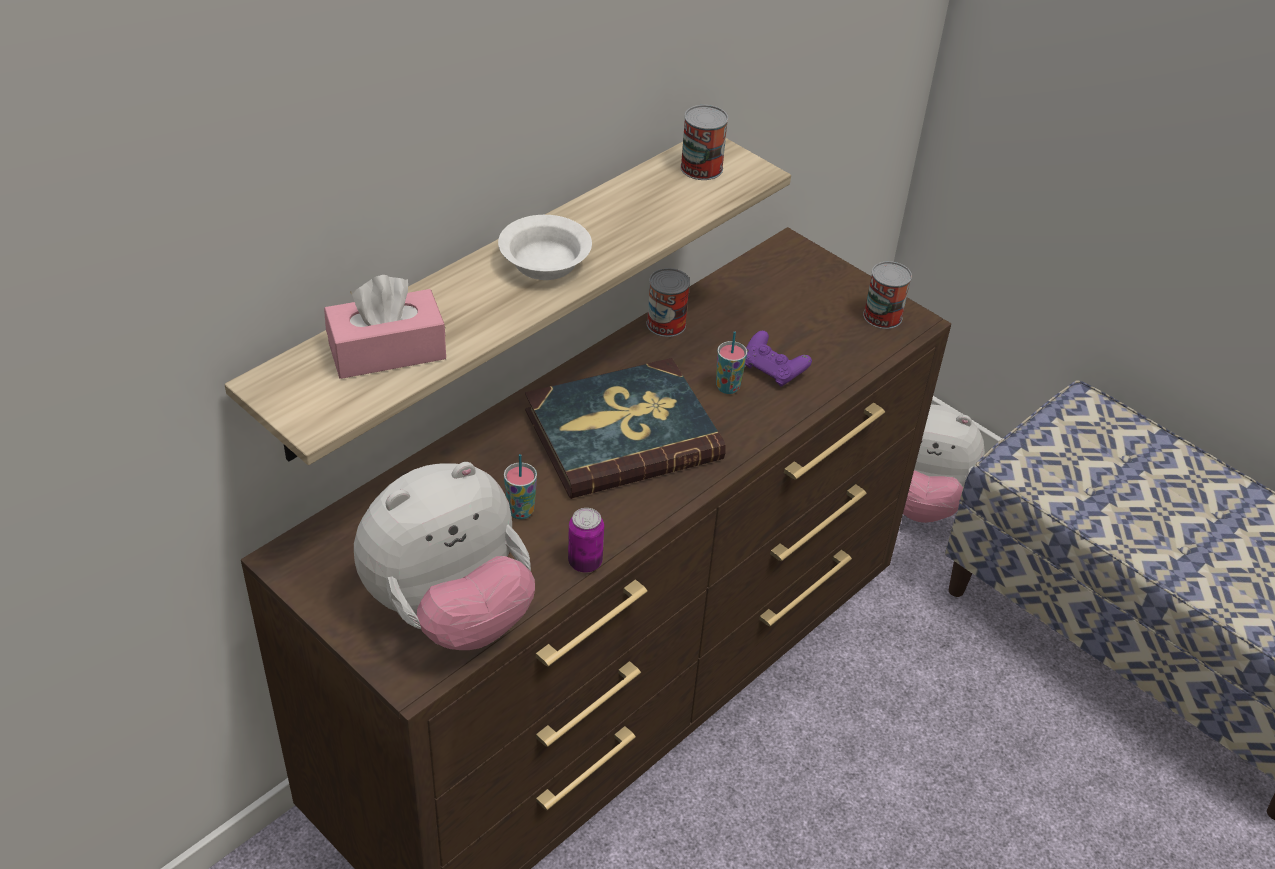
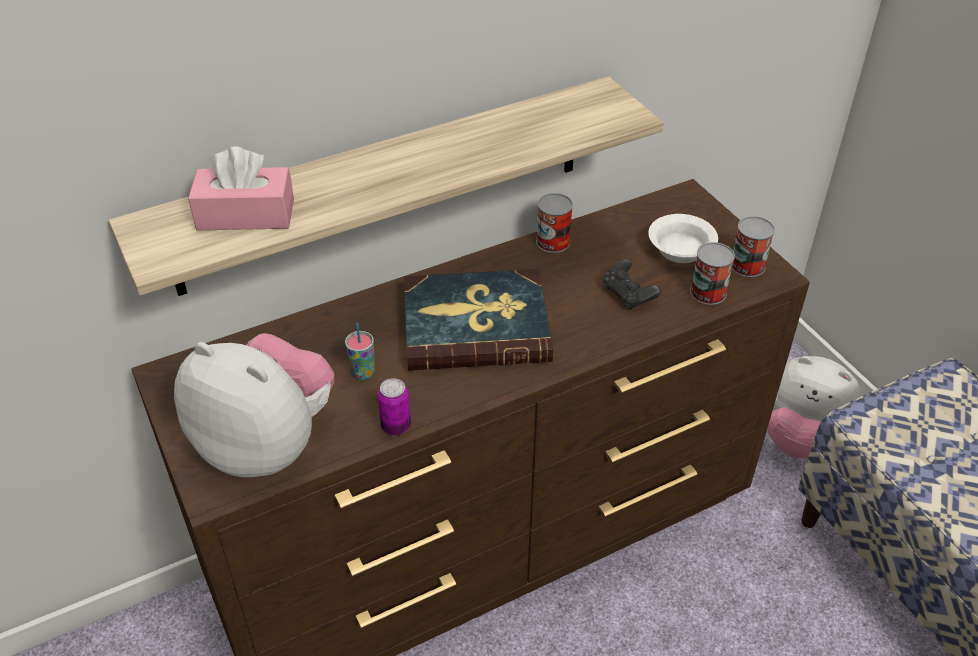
camera: 20 degrees right, 0 degrees up
plush toy [354,462,535,650] -> plush toy turned 135 degrees counterclockwise [174,333,334,477]
white bowl [498,215,592,280] -> white bowl moved to [648,214,718,263]
can [680,105,728,180] -> can moved to [690,242,735,305]
cup [716,331,747,394] -> none
purple game controller [745,331,812,387] -> black game controller [603,259,662,310]

